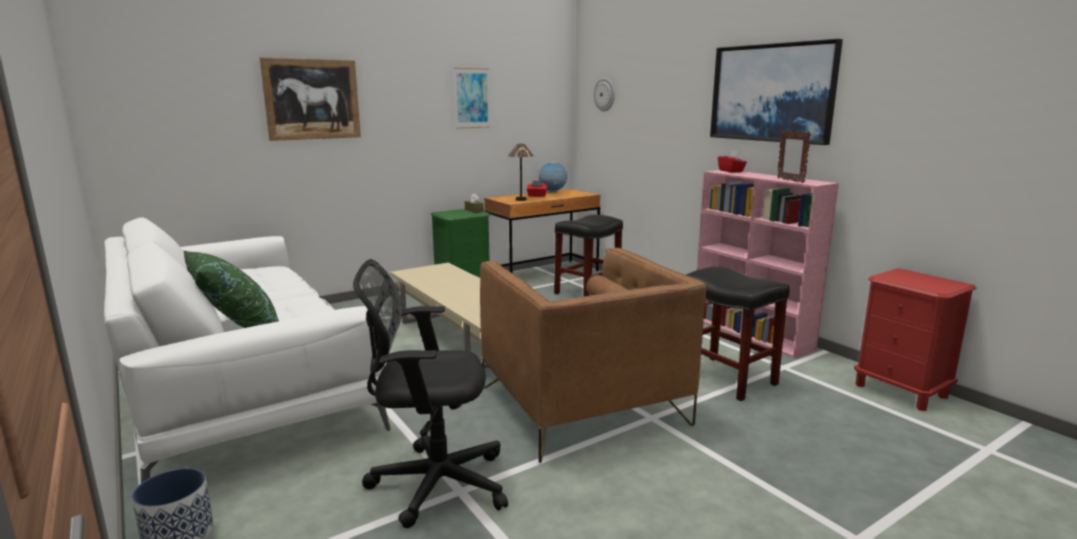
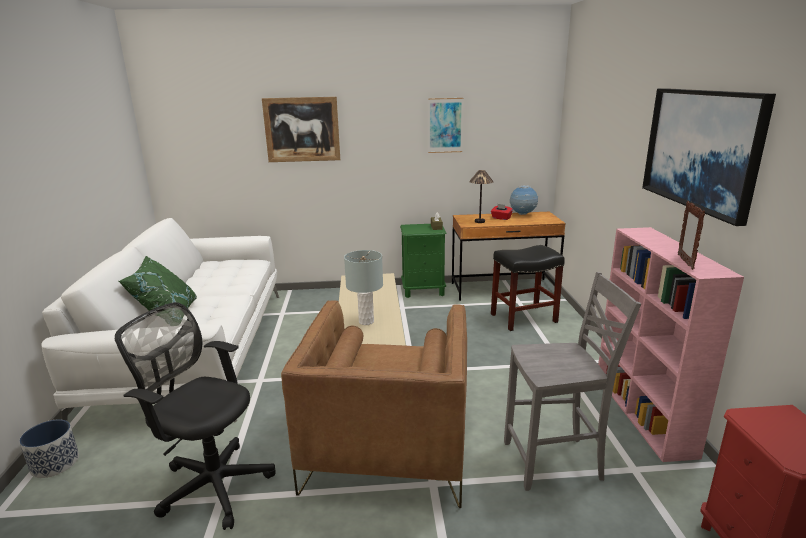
camera: 30 degrees right, 5 degrees up
wall clock [593,78,615,111] -> none
black stool [686,266,789,401] -> grey chair [504,272,641,491]
red tissue box [718,150,747,173] -> none
none -> grey table lamp [344,250,383,325]

